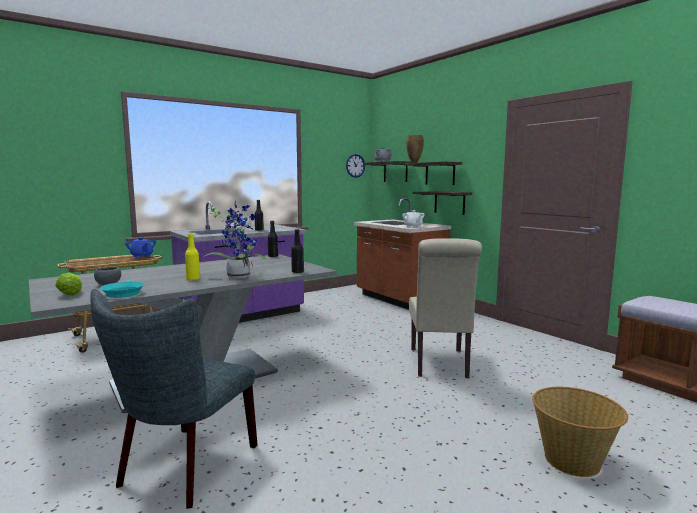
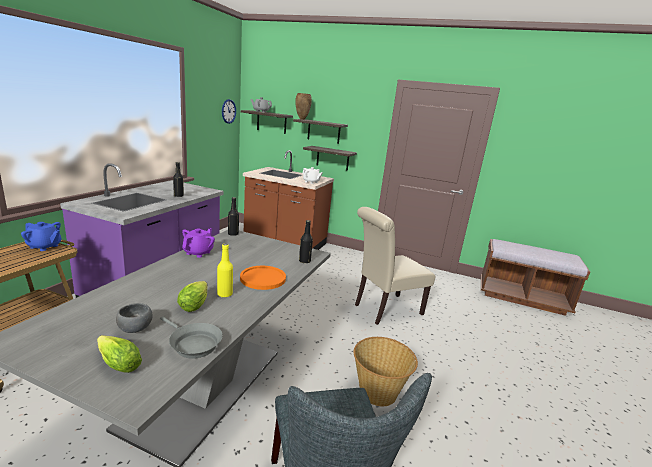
camera: 35 degrees left, 10 degrees up
turquoise frying pan [100,280,144,298] -> grey frying pan [160,316,223,359]
potted plant [205,201,266,279] -> orange plate [240,266,286,290]
beige chair [409,238,482,378] -> beige chair turned 90 degrees clockwise [355,207,435,325]
basket [532,387,628,477] -> basket moved to [354,337,418,406]
none -> lettuce [177,281,208,312]
none -> purple teapot [182,228,215,258]

